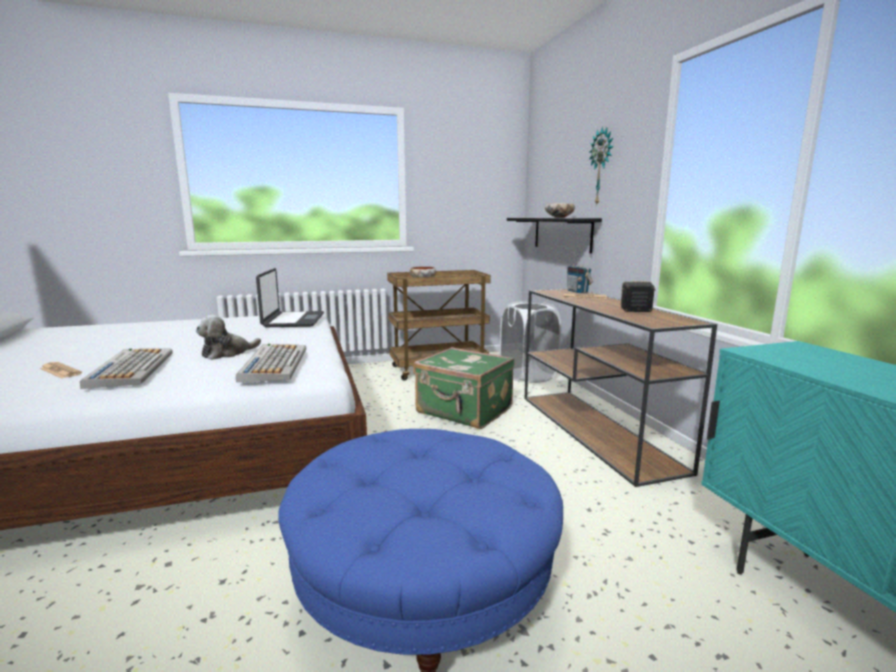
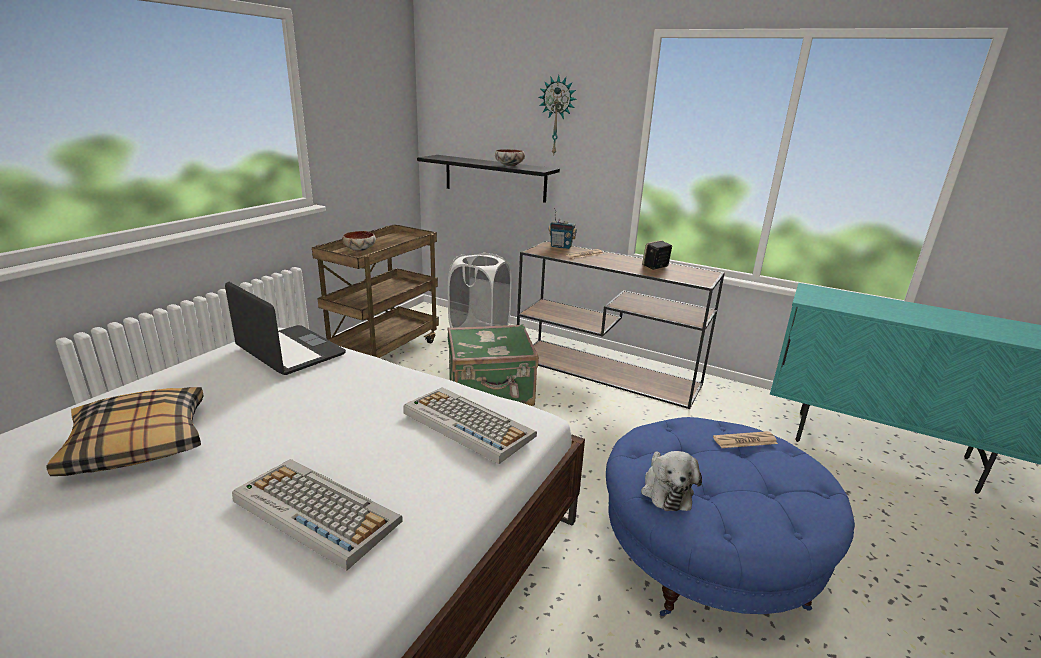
camera: 45 degrees left, 10 degrees up
newspaper [39,362,82,379] -> newspaper moved to [713,431,778,448]
plush toy [196,315,261,360] -> plush toy moved to [641,451,702,511]
none -> pillow [46,387,203,476]

